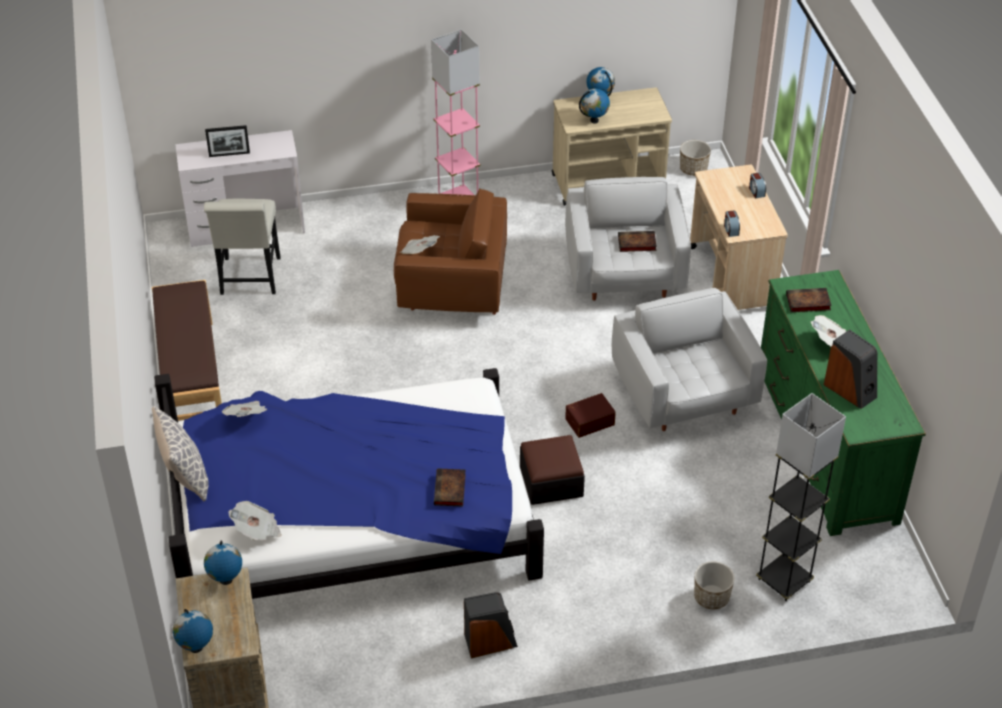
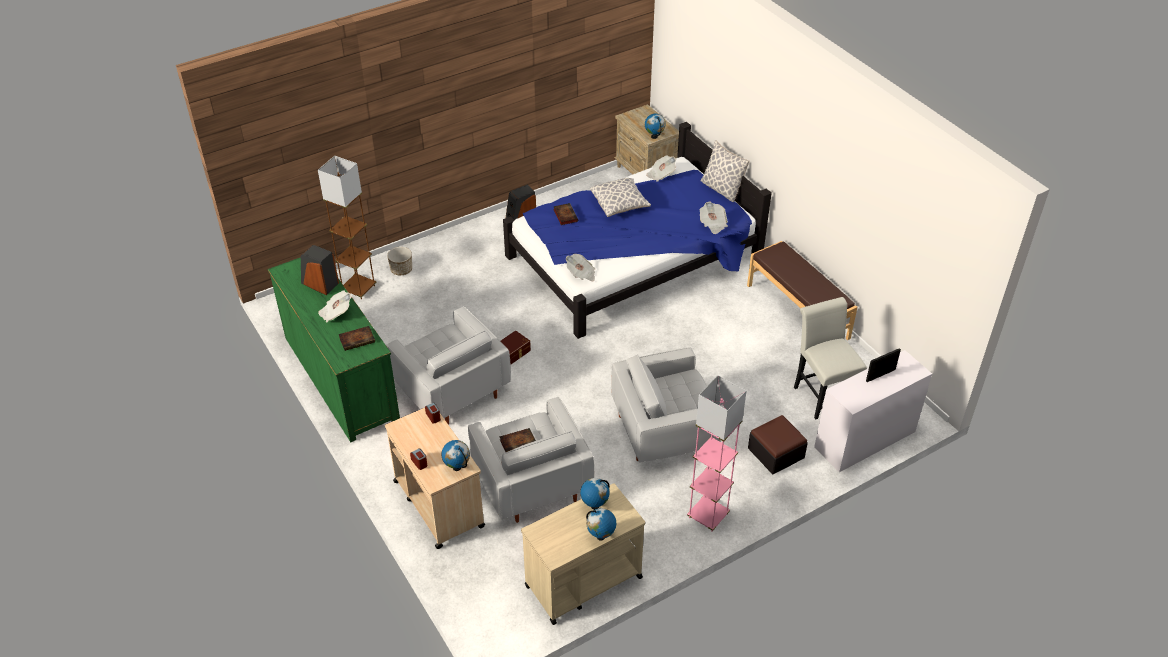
camera: 160 degrees right, 0 degrees up
globe [173,609,213,653] -> globe moved to [441,440,470,471]
brown armchair [394,188,507,315] -> white armchair [611,347,721,462]
newspaper [400,235,440,254] -> newspaper moved to [566,254,595,281]
ottoman [520,435,585,505] -> ottoman moved to [748,415,808,474]
planter [680,140,711,176] -> none
grey floor lamp [756,393,846,601] -> brown floor lamp [318,156,376,299]
none -> pillow [590,178,651,217]

